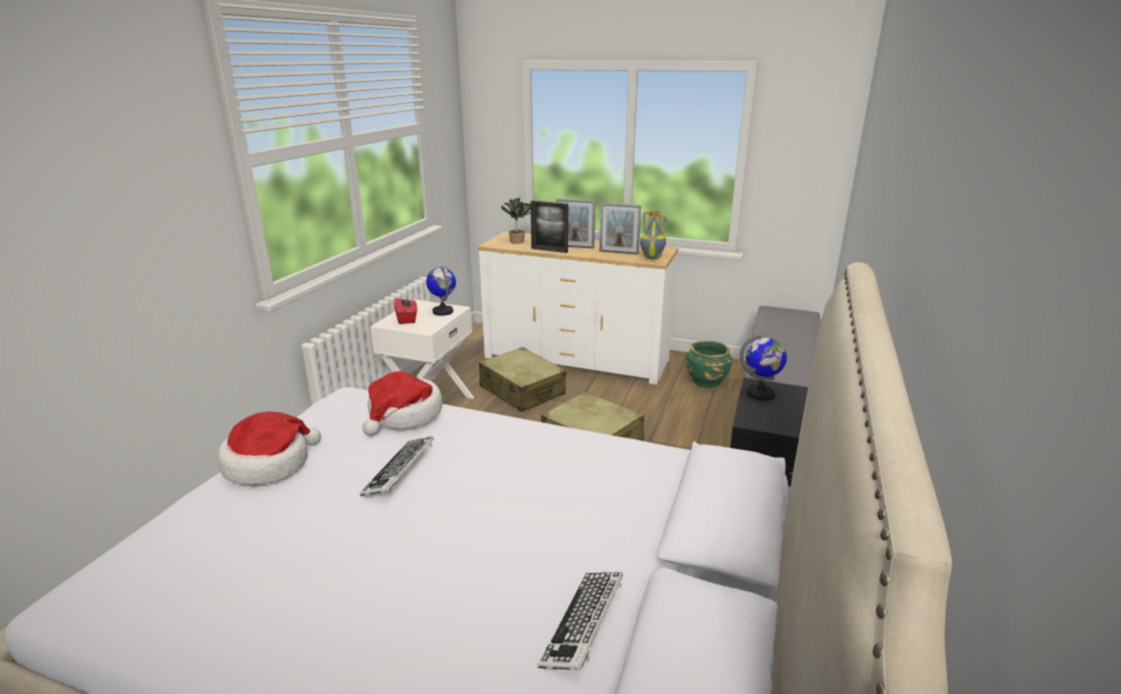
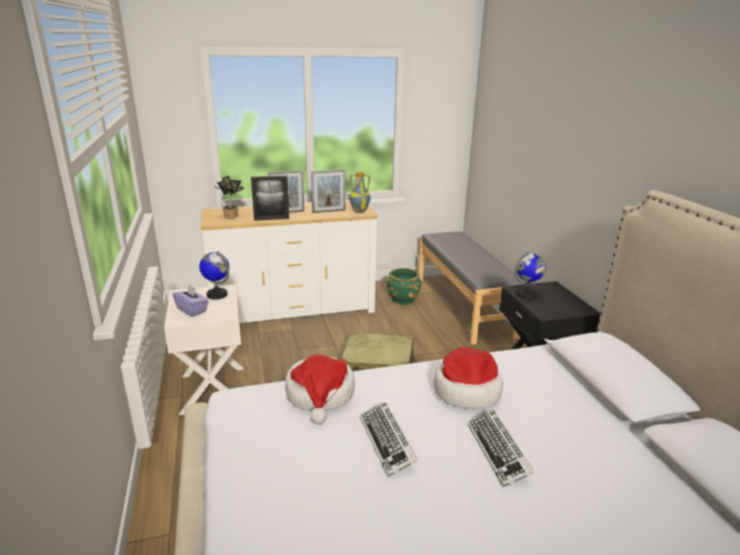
camera: 35 degrees left, 0 degrees up
hat [218,412,321,485] -> hat moved to [434,347,503,409]
red tissue box [394,296,417,324] -> purple tissue box [172,285,208,317]
beige suitcase [479,347,566,412] -> none
keyboard [538,572,623,670] -> keyboard moved to [468,411,535,487]

